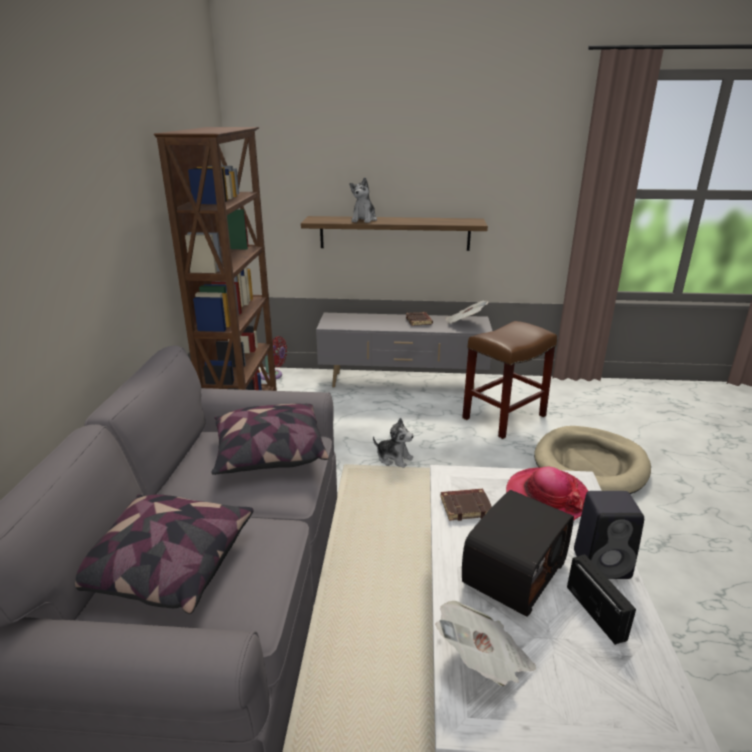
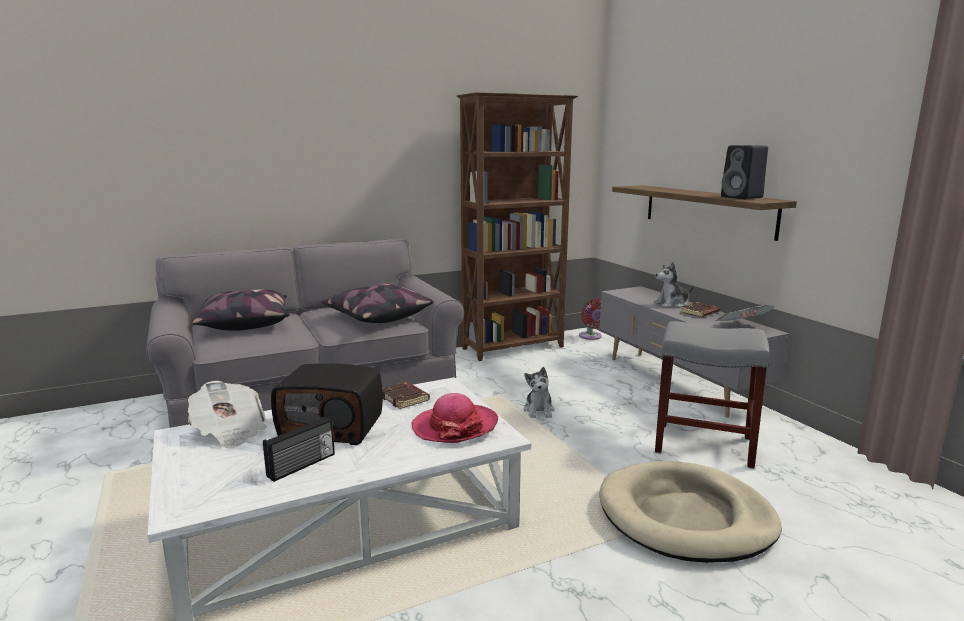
camera: 60 degrees right, 10 degrees down
plush toy [349,177,377,223] -> plush toy moved to [654,262,693,308]
brown stool [462,321,557,439] -> grey stool [655,321,770,469]
black speaker [574,491,644,579] -> black speaker moved to [721,145,768,199]

